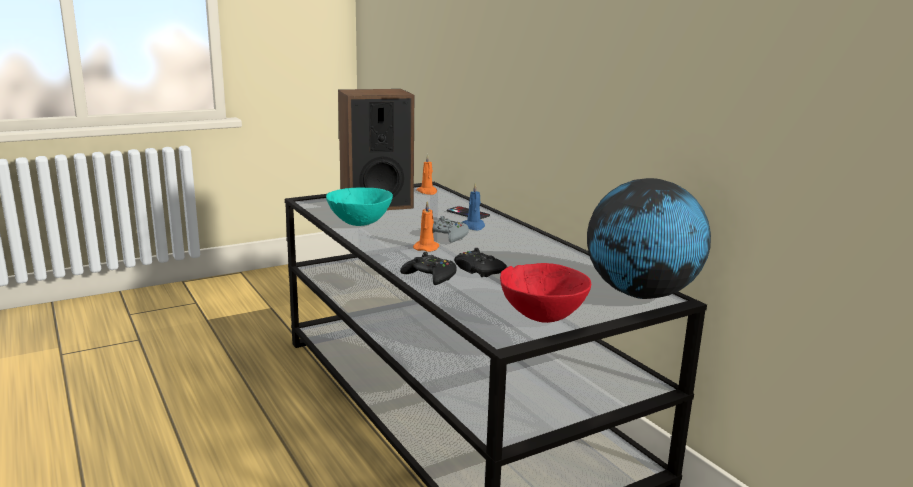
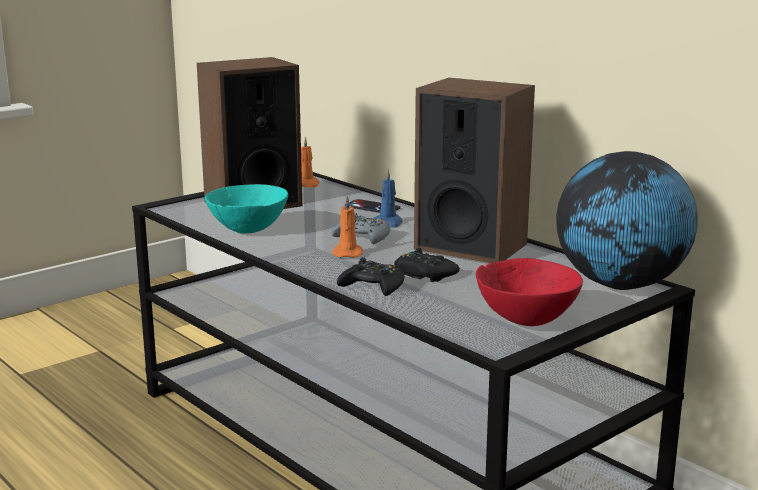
camera: 10 degrees left, 0 degrees up
none -> speaker [414,78,535,263]

